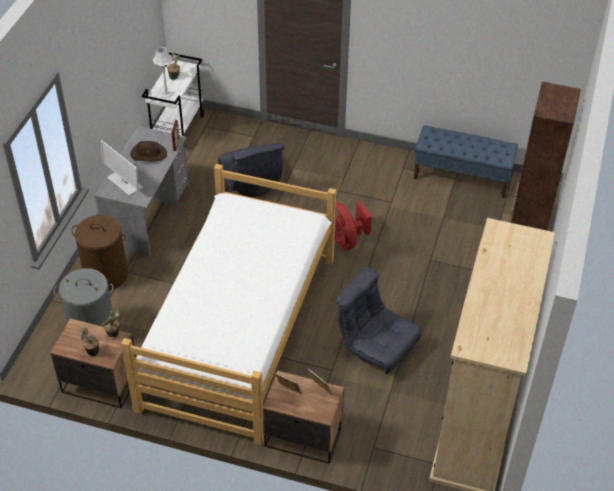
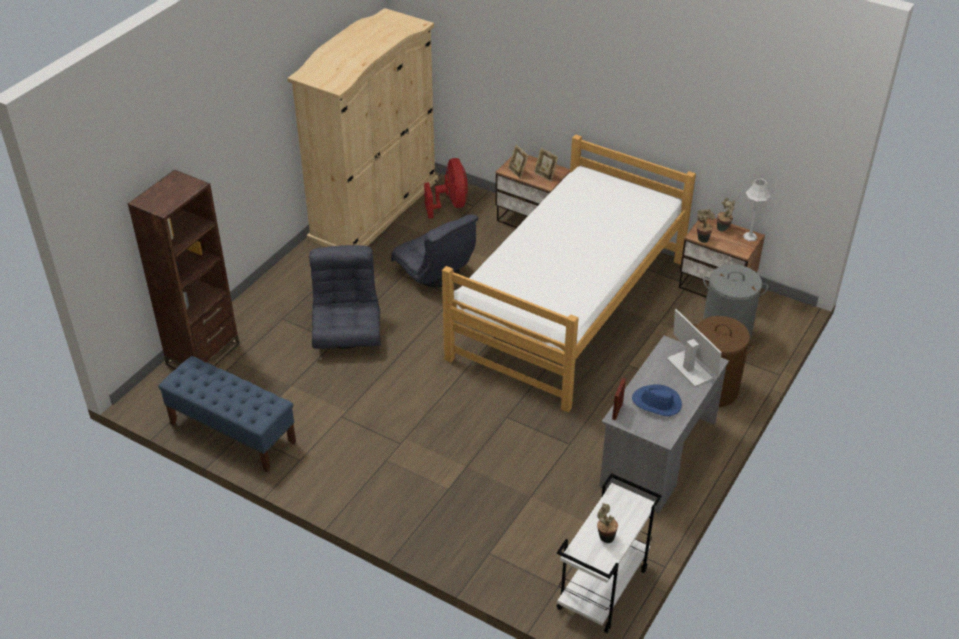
camera: 165 degrees left, 5 degrees down
brown hat [130,141,167,162] -> blue hat [632,384,682,416]
grey table lamp [152,47,173,98] -> grey table lamp moved to [743,179,771,241]
grey armchair [218,143,285,197] -> grey armchair moved to [309,245,381,349]
red fan [335,201,372,250] -> red fan moved to [424,158,468,219]

